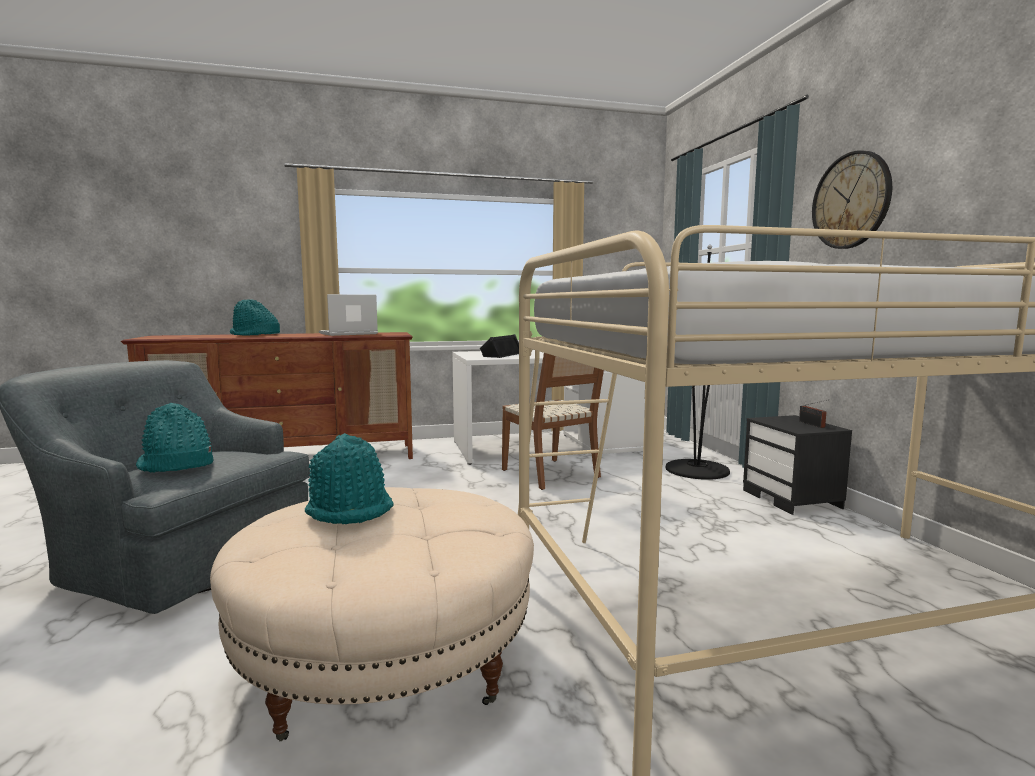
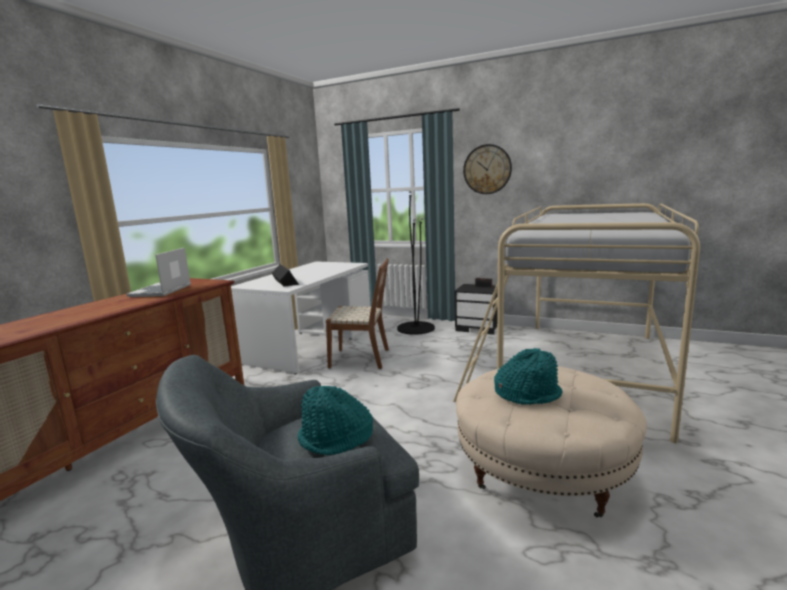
camera: 50 degrees left, 5 degrees up
turquoise hat [230,299,280,336] -> none

